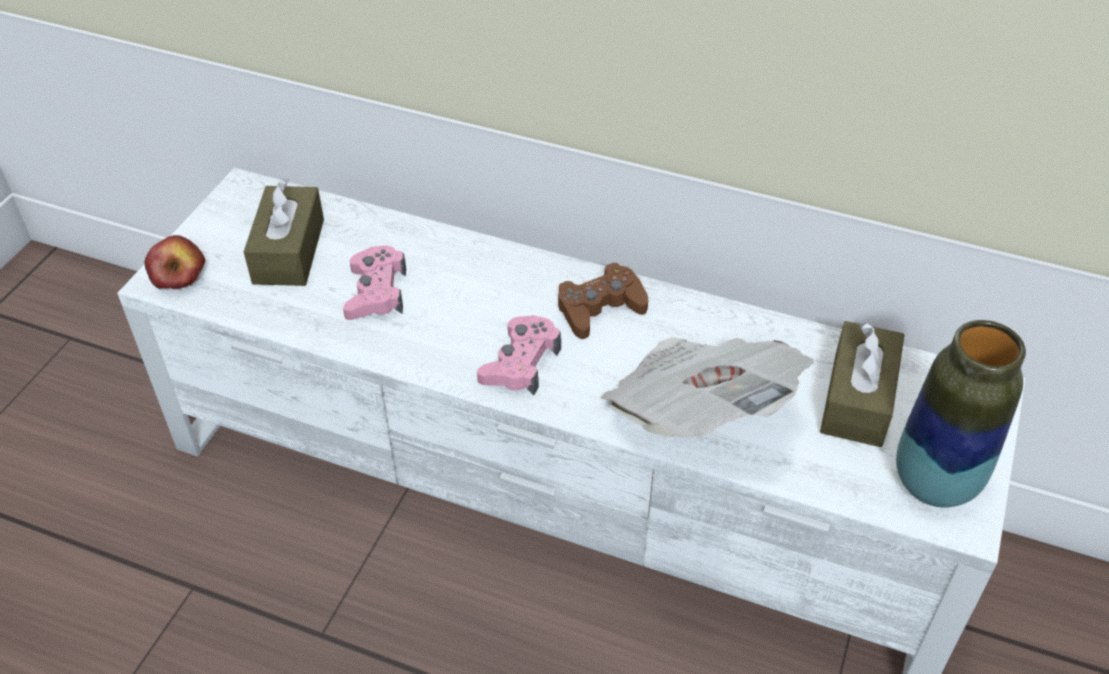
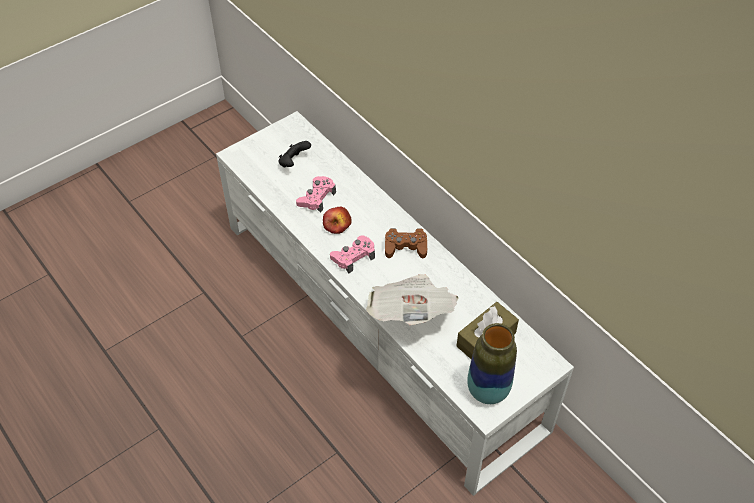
camera: 30 degrees right, 5 degrees up
apple [144,235,205,289] -> apple moved to [323,207,352,234]
brown tissue box [244,178,324,286] -> black game controller [278,141,311,167]

